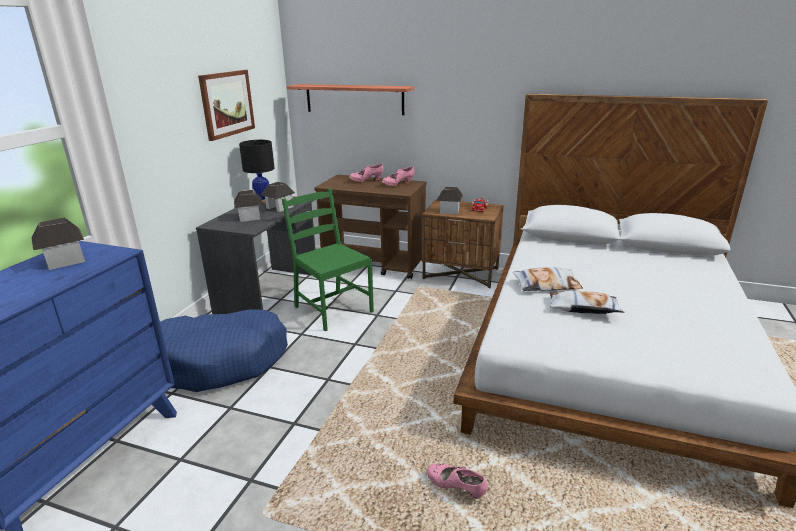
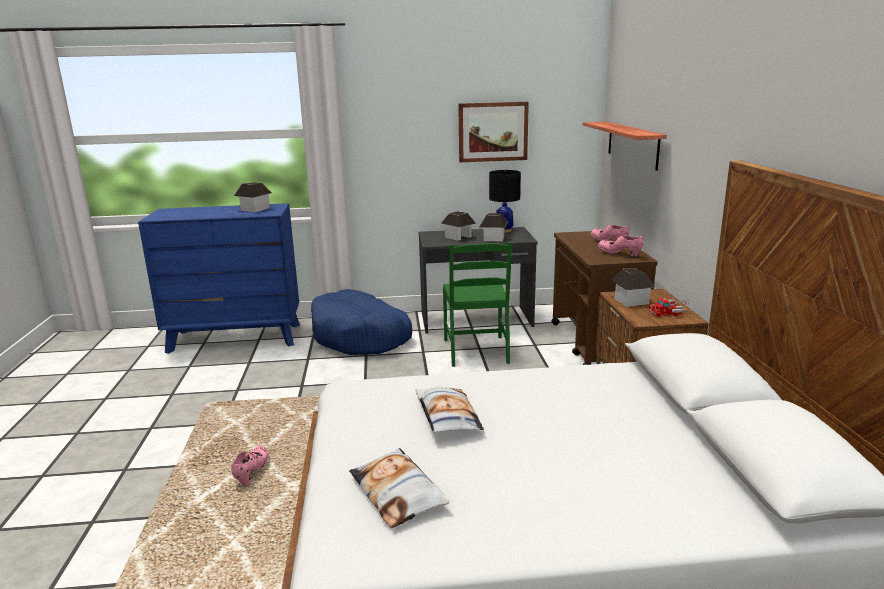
camera: 65 degrees right, 5 degrees down
green chair [282,188,374,331] -> green chair turned 150 degrees clockwise [443,242,512,367]
pillow [512,267,583,291] -> pillow moved to [349,448,449,528]

